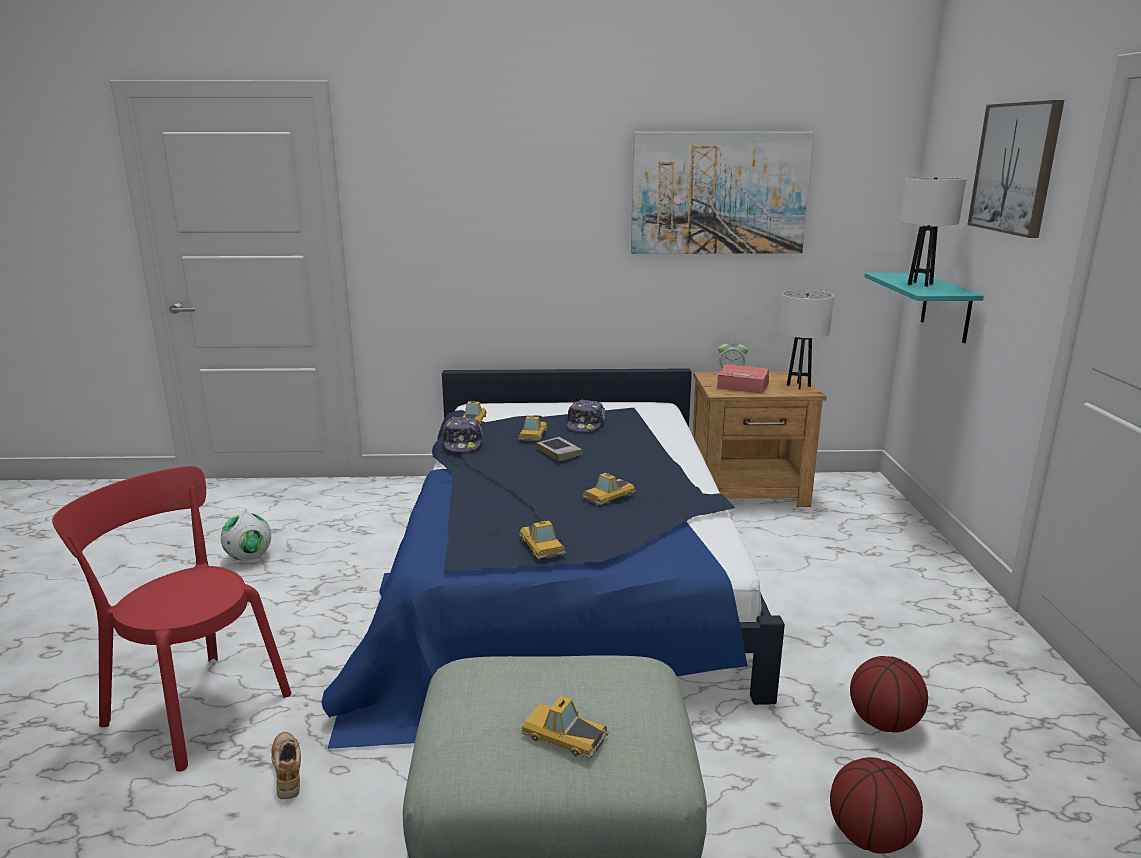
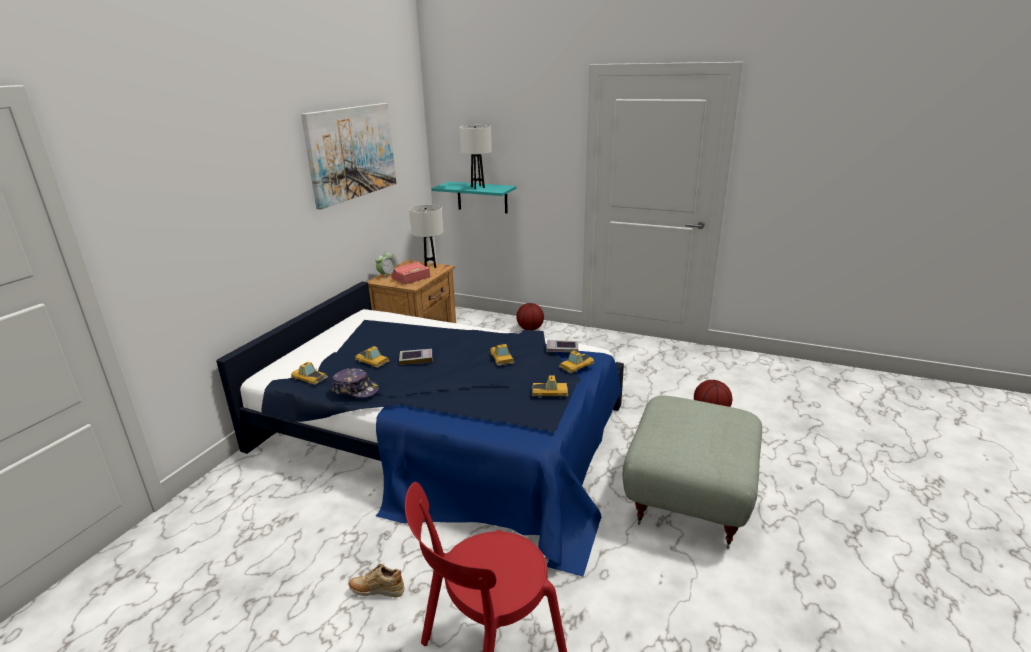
camera: 65 degrees left, 5 degrees up
football [221,513,271,561] -> none
beige shoe [271,732,301,799] -> beige shoe moved to [348,564,404,597]
toy car [521,696,608,759] -> toy car moved to [559,351,595,373]
cap [567,399,605,432] -> none
basketball [850,656,928,733] -> basketball moved to [516,303,544,330]
picture [967,100,1064,238] -> none
none -> book [546,339,578,352]

